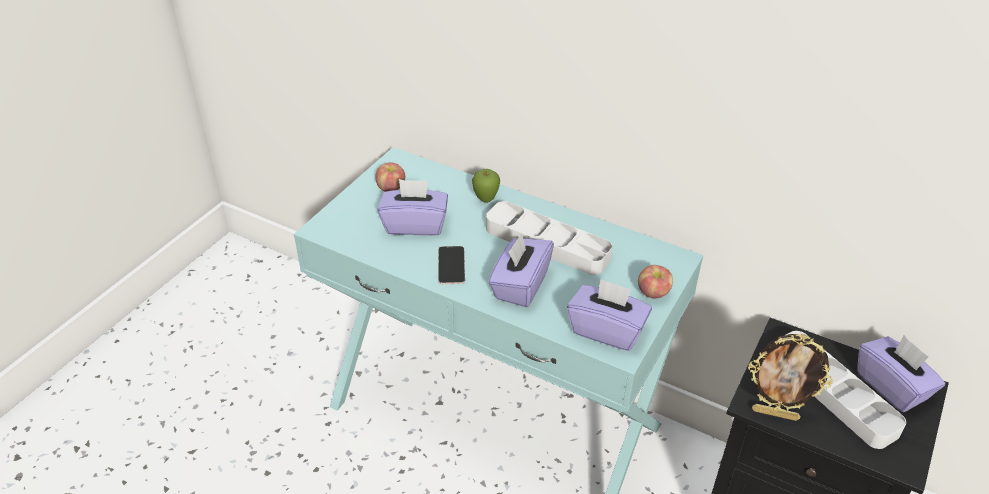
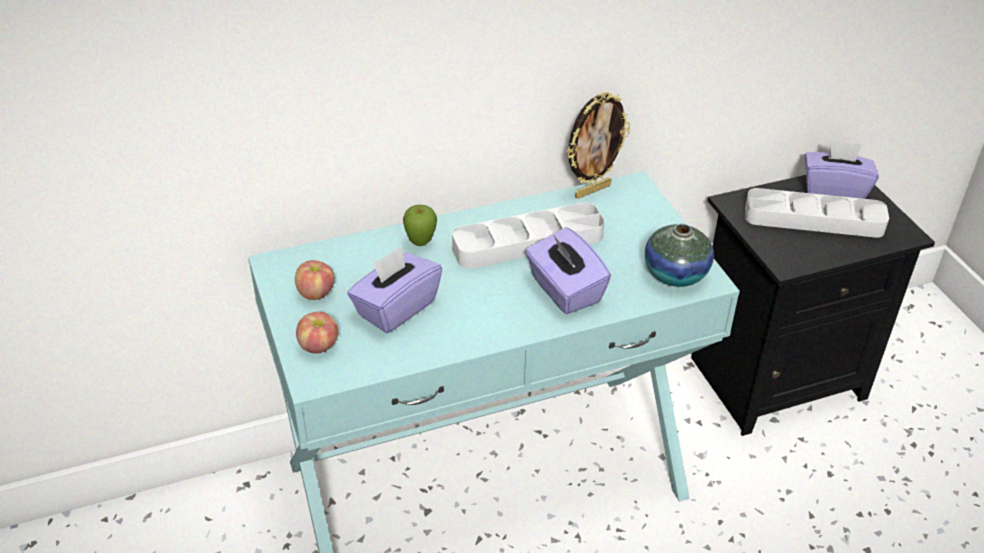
camera: 50 degrees left, 0 degrees up
phone [438,246,465,284] -> none
purple tissue box [567,278,652,351] -> vase [645,224,714,287]
apple [638,265,673,298] -> apple moved to [296,312,338,353]
picture frame [748,334,833,421] -> picture frame moved to [567,92,630,199]

